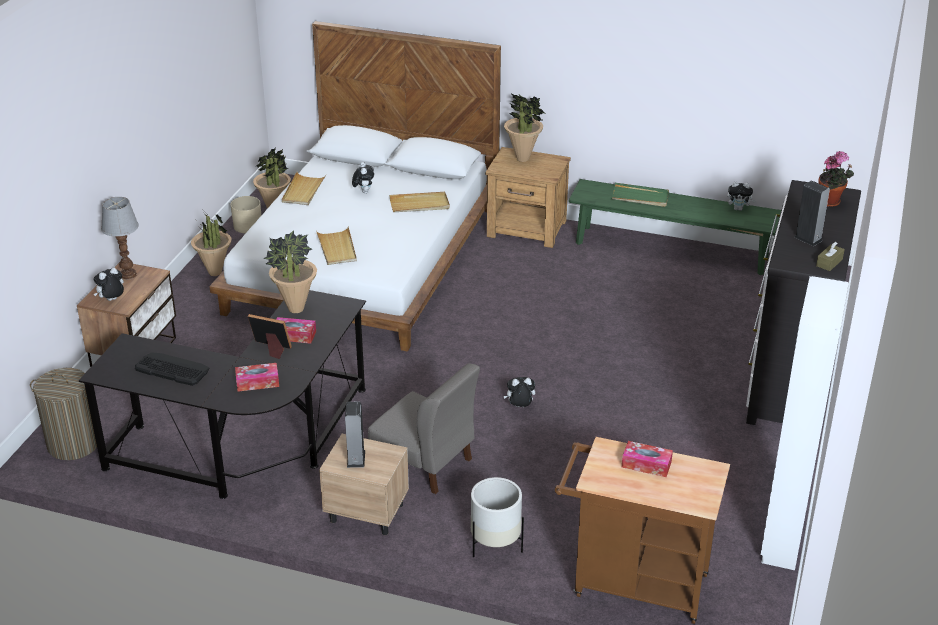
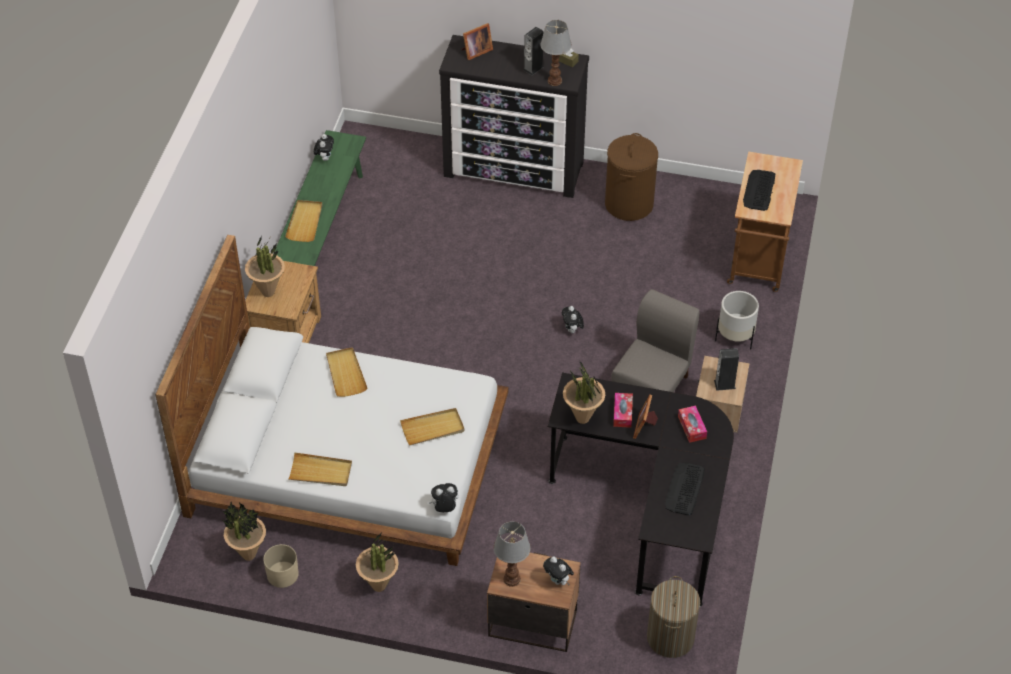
camera: 95 degrees left, 15 degrees up
plush toy [352,162,374,194] -> plush toy moved to [429,483,458,512]
green tray [611,183,669,207] -> beige tray [285,200,322,242]
tissue box [622,441,673,477] -> keyboard [743,170,775,211]
white wardrobe [761,276,849,570] -> none
potted plant [818,151,854,207] -> picture frame [462,23,493,60]
none -> table lamp [540,20,572,86]
none -> brown laundry basket [605,133,658,221]

